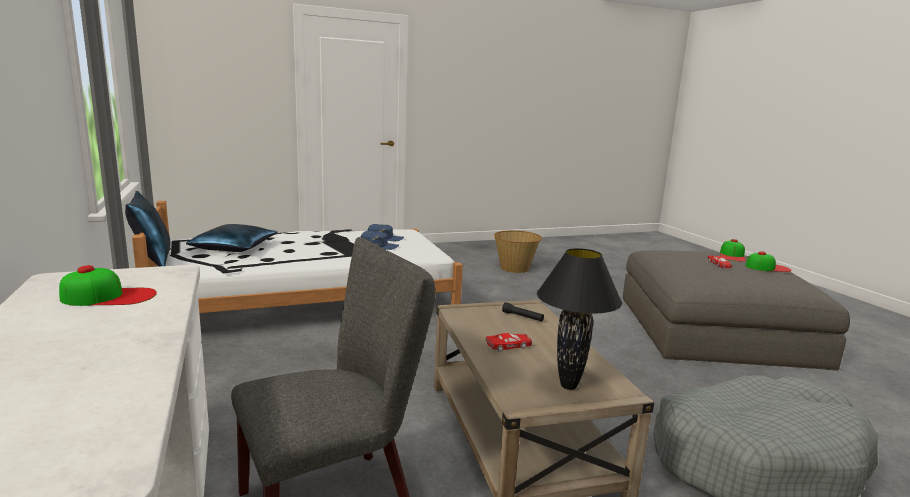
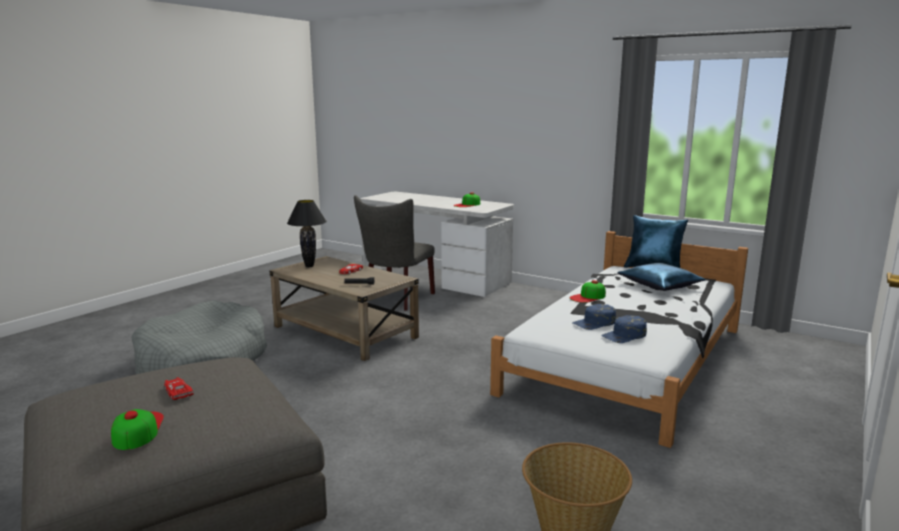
camera: 145 degrees right, 0 degrees up
cap [745,251,792,272] -> cap moved to [570,280,606,303]

